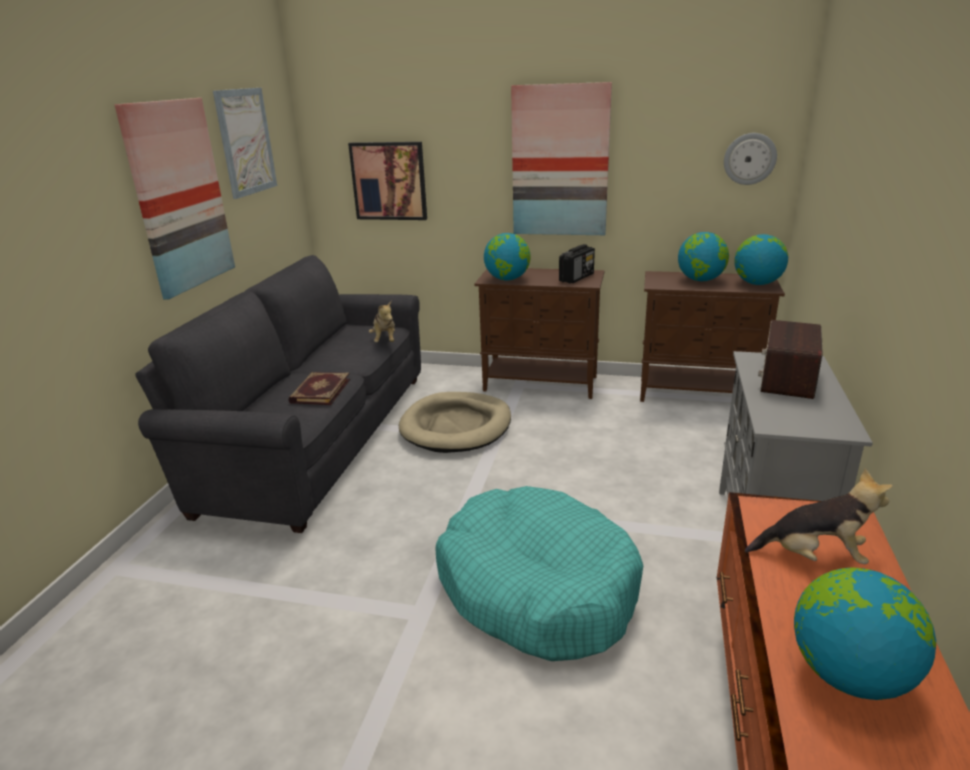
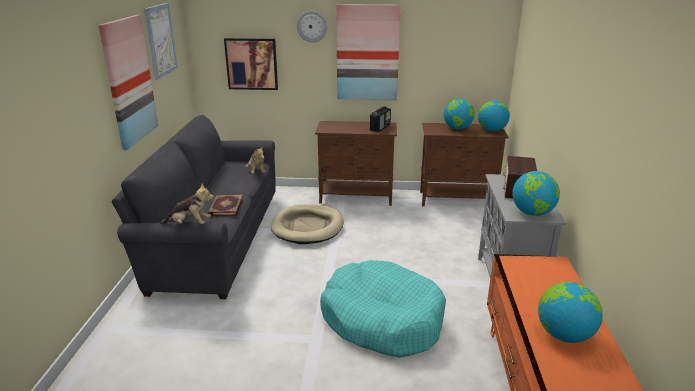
camera: 10 degrees left, 0 degrees up
globe [484,233,531,280] -> globe moved to [512,171,560,216]
wall clock [724,133,777,185] -> wall clock moved to [297,10,327,42]
plush toy [745,468,892,564] -> plush toy moved to [160,184,214,225]

